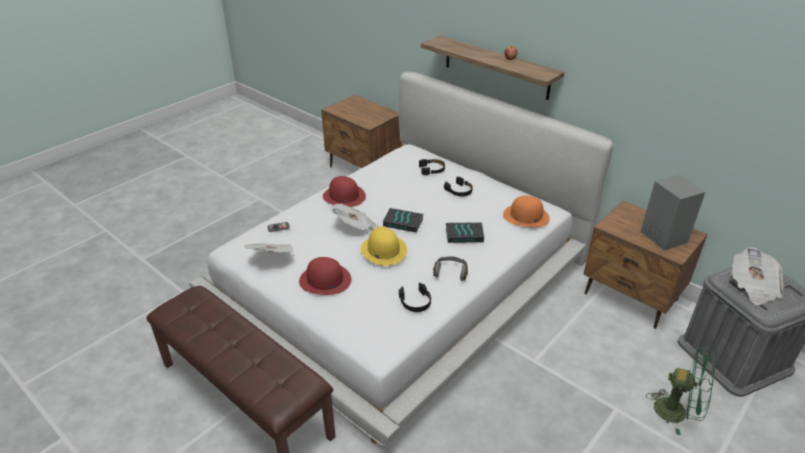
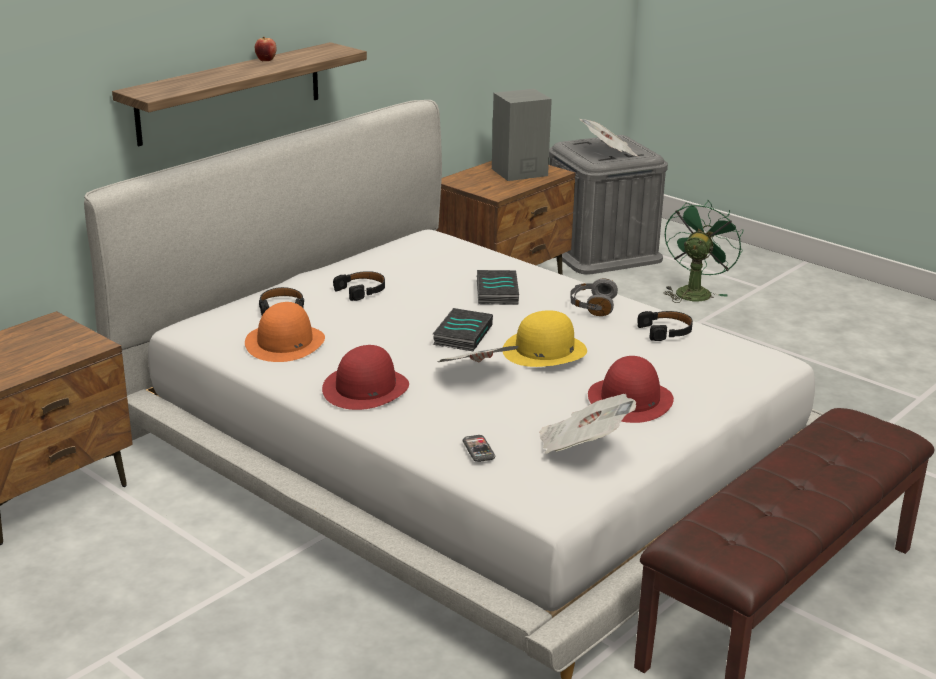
camera: 90 degrees left, 10 degrees down
orange hat [503,196,550,227] -> orange hat moved to [245,302,325,362]

